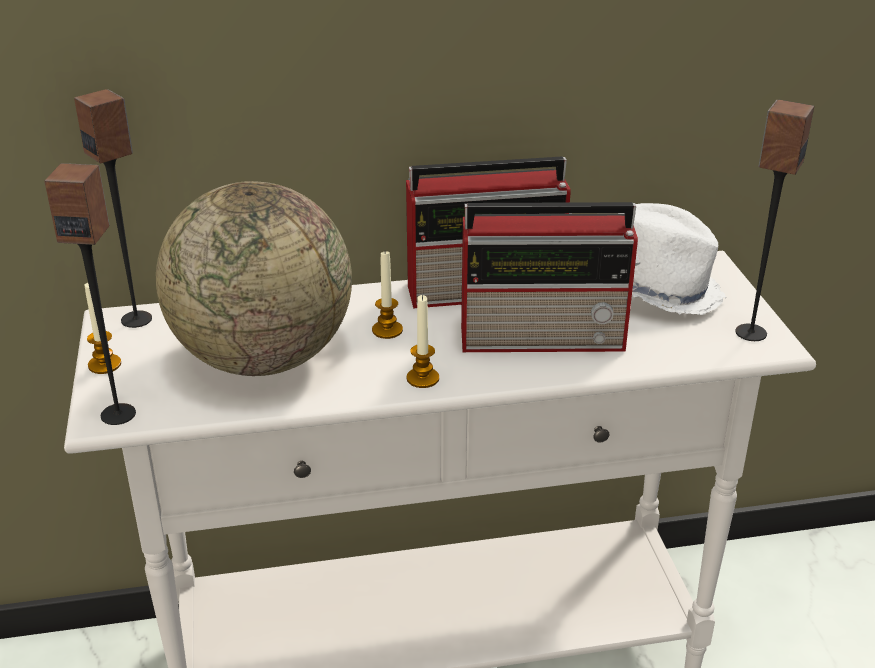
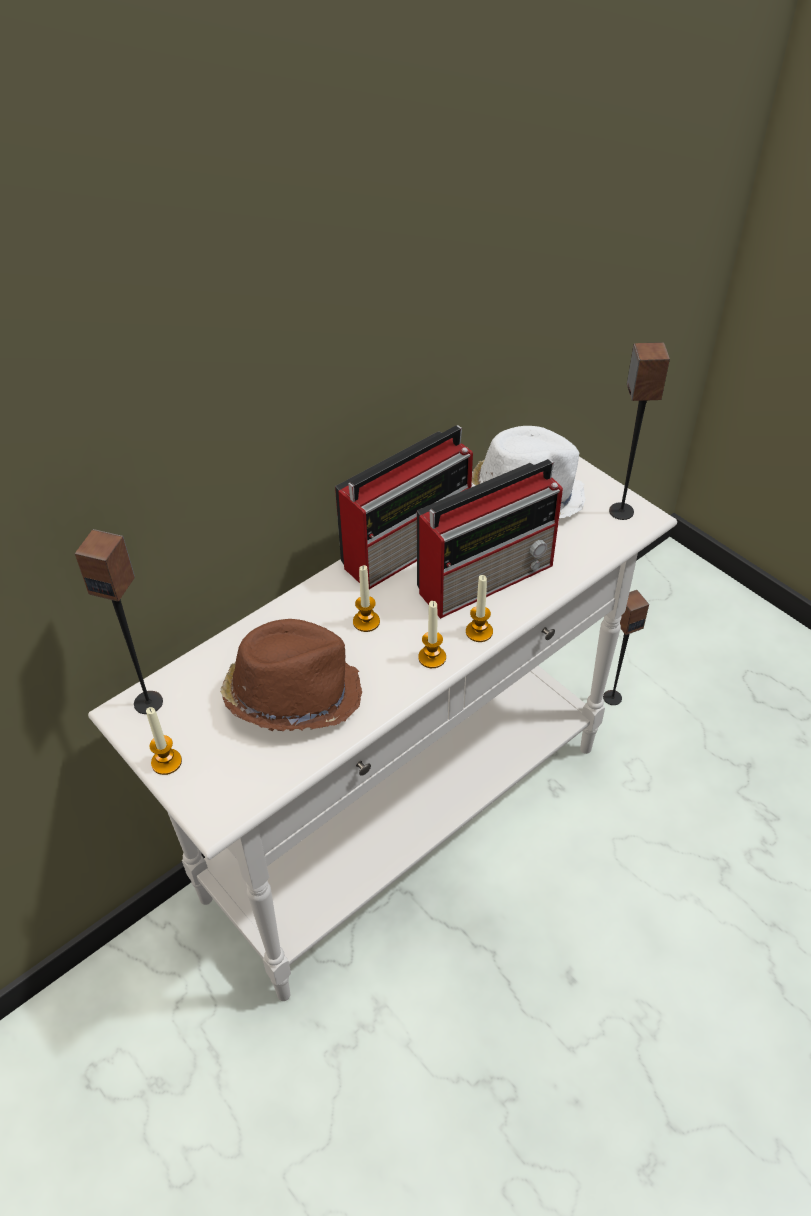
camera: 30 degrees left, 15 degrees up
speaker [44,163,136,425] -> speaker moved to [603,590,649,705]
globe [156,181,352,376] -> brown hat [220,619,362,731]
none -> candle [466,575,493,642]

